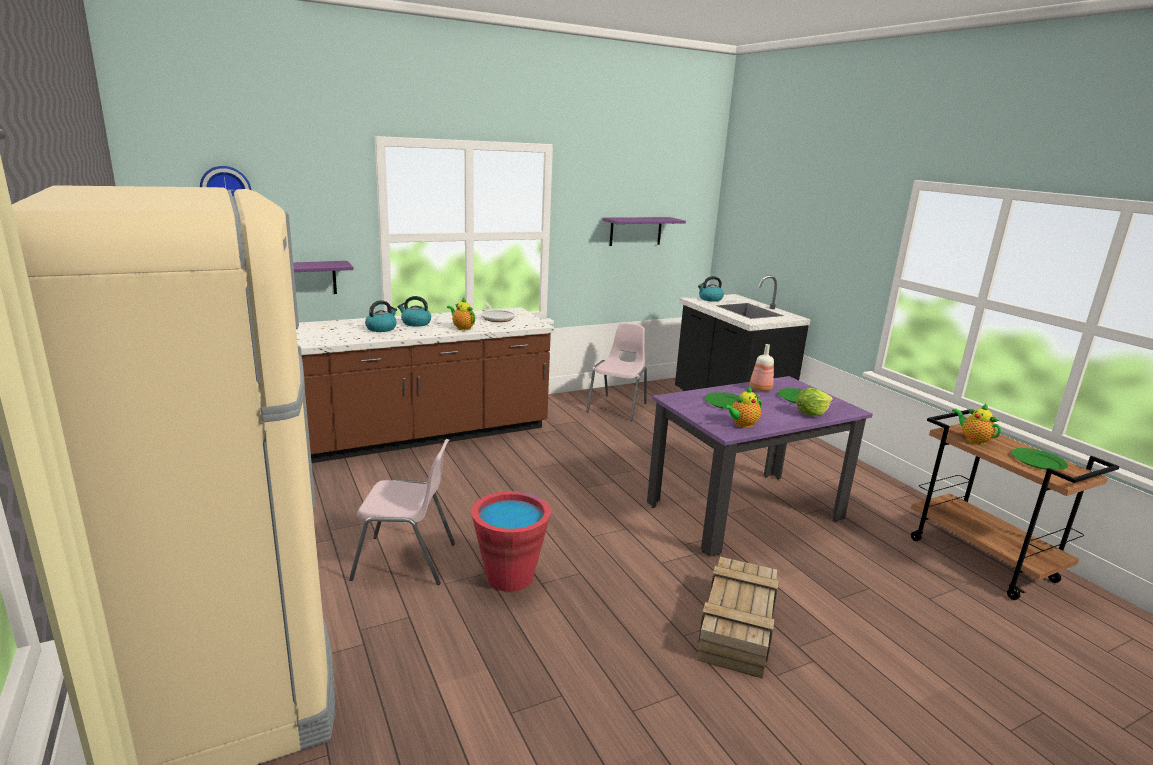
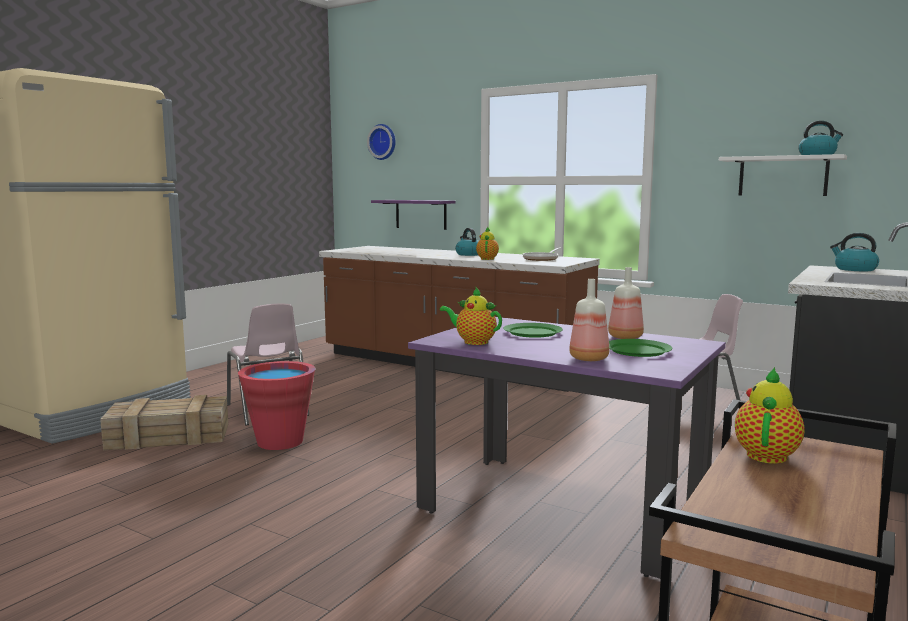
camera: 60 degrees right, 10 degrees down
kettle [365,300,397,332] -> kettle moved to [798,121,843,155]
purple shelf [602,217,686,246] -> white shelf [719,154,847,196]
crate [697,557,779,679] -> crate moved to [100,395,228,450]
lettuce [796,388,833,416] -> bottle [569,279,609,361]
green plate [1011,448,1068,470] -> none

